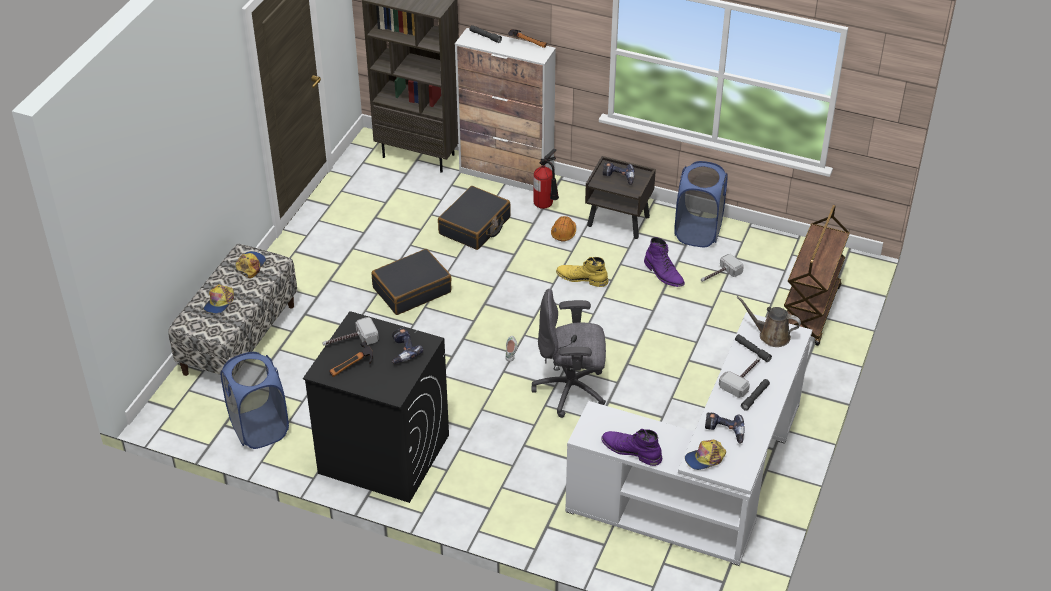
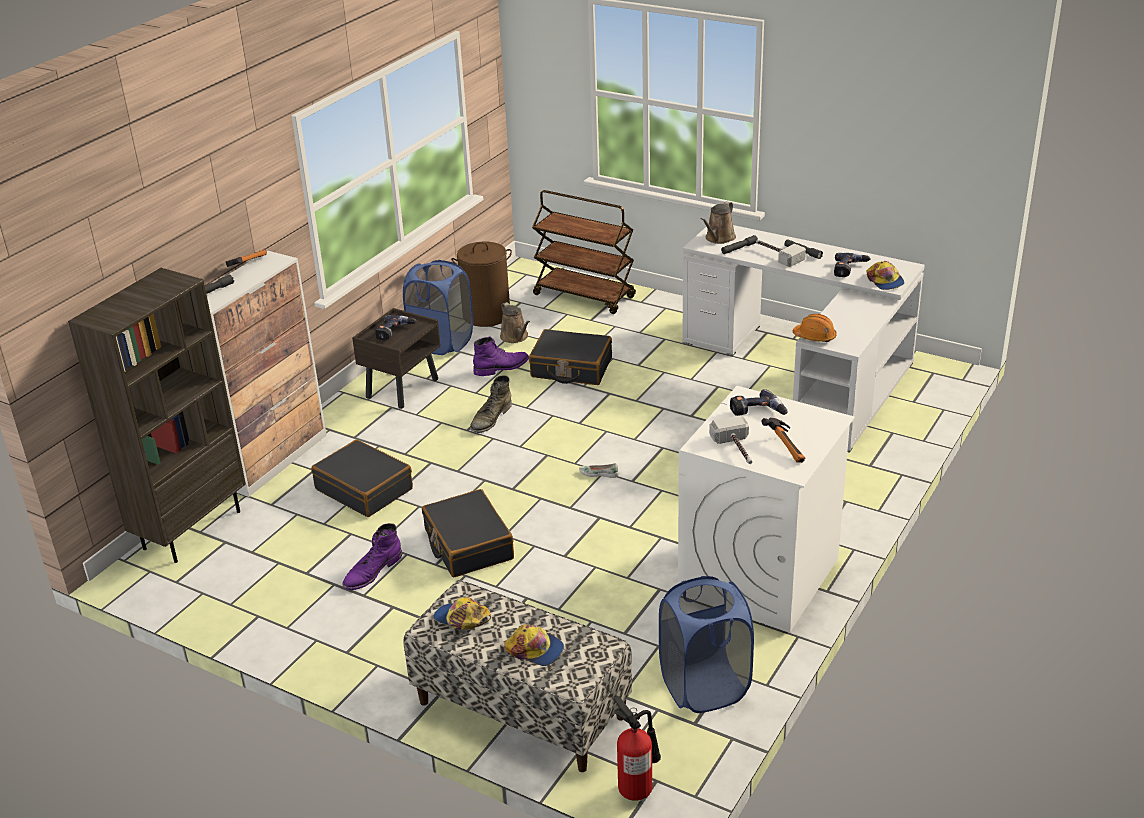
camera: 80 degrees left, 10 degrees down
black washing machine [303,311,449,503] -> white washing machine [678,386,855,633]
grey office chair [531,289,606,418] -> none
fire extinguisher [533,149,559,209] -> fire extinguisher moved to [614,696,661,801]
orange hard hat [551,216,576,242] -> orange hard hat moved to [793,314,837,342]
yellow boot [556,257,608,287] -> green boot [470,375,512,433]
purple boot [601,429,662,466] -> purple boot moved to [342,523,402,590]
hammer [701,254,744,282] -> brown watering can [500,302,530,343]
none -> brown laundry basket [451,242,512,327]
none -> black suitcase [529,329,612,385]

